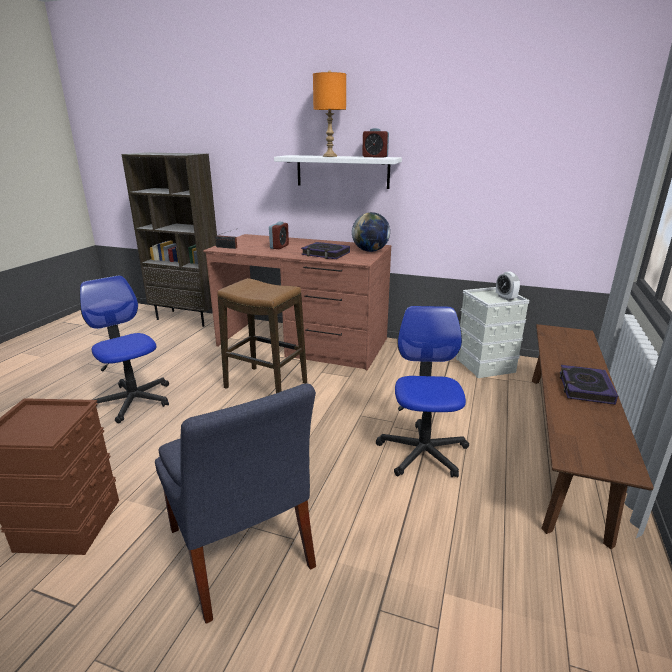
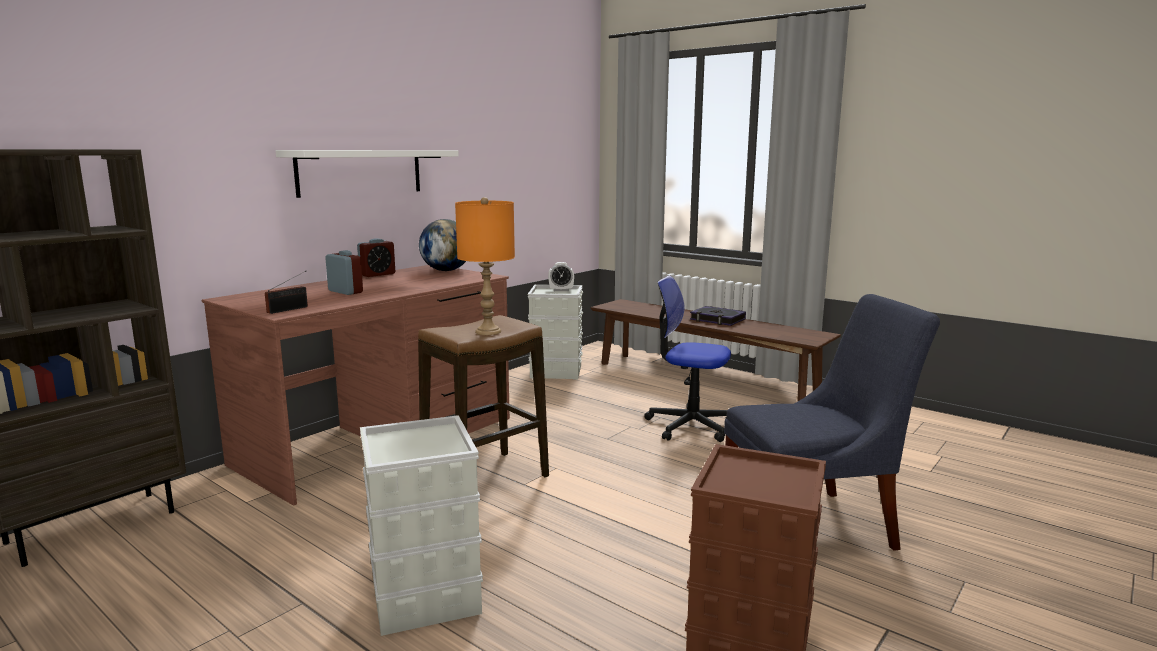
camera: 70 degrees left, 10 degrees down
office chair [80,275,169,423] -> grey storage box [360,415,483,636]
book [301,242,350,259] -> none
orange table lamp [313,70,346,157] -> orange table lamp moved to [455,197,515,335]
alarm clock [362,128,389,158] -> alarm clock moved to [357,238,395,277]

